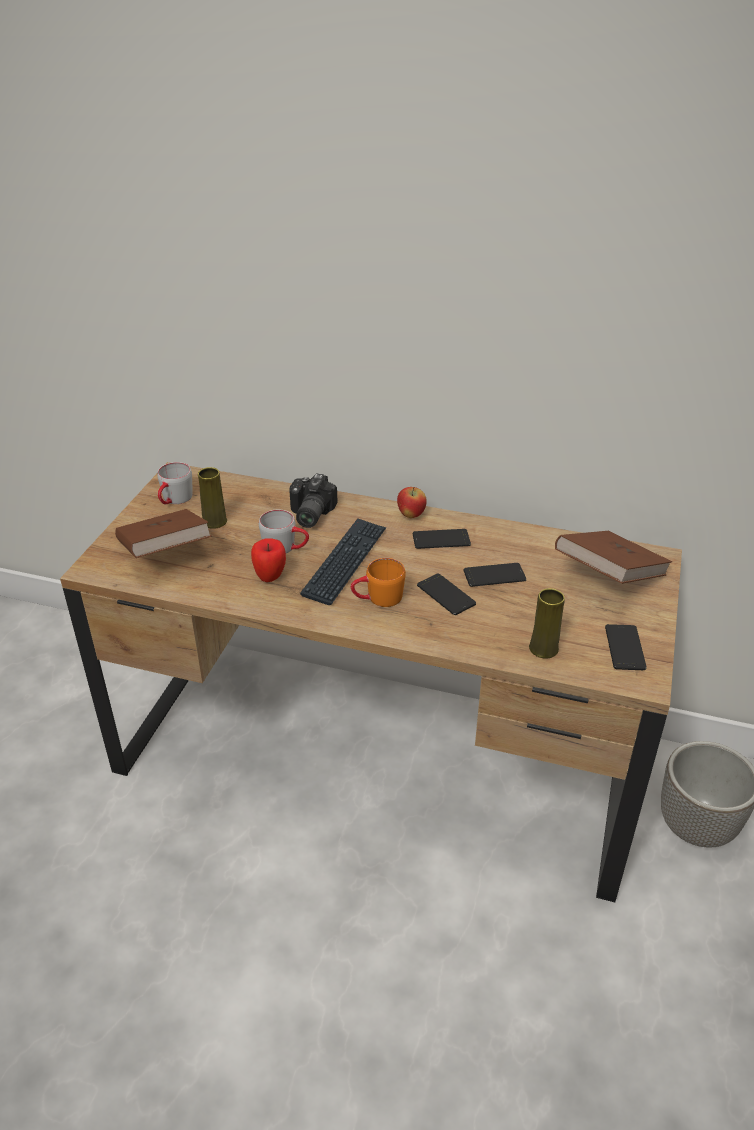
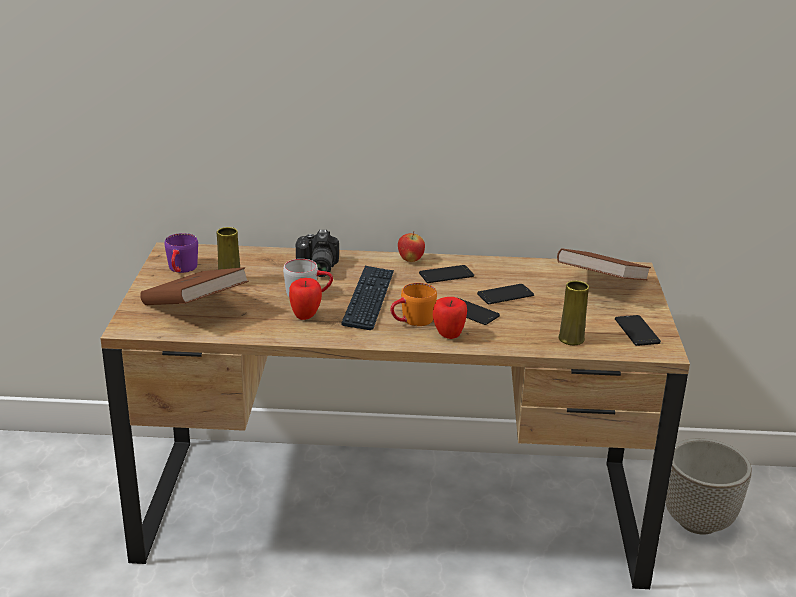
camera: 15 degrees left, 10 degrees down
grey mug [157,462,193,504] -> purple mug [165,233,198,273]
none -> apple [433,297,467,339]

